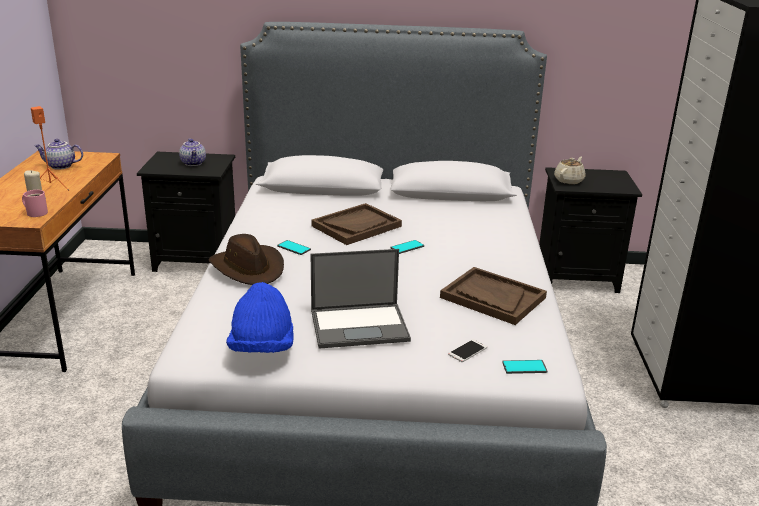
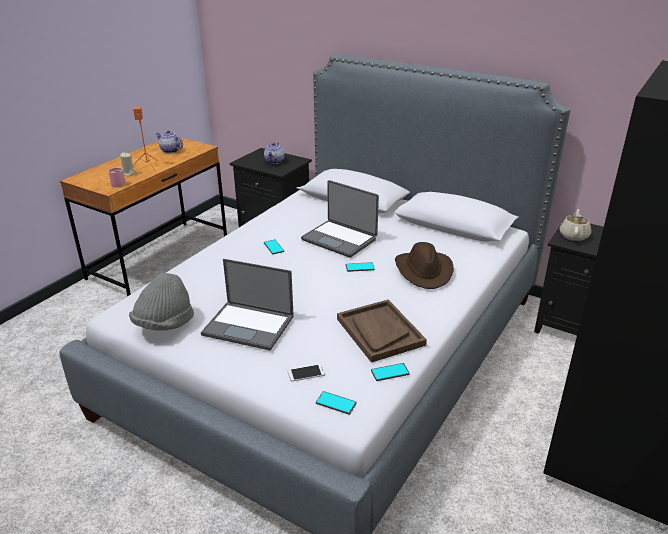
camera: 30 degrees right, 5 degrees up
brown hat [208,234,284,285] -> brown hat moved to [395,242,454,289]
blue hat [226,282,294,353] -> grey hat [129,273,194,331]
brown tray [311,203,402,245] -> laptop [301,180,379,258]
beige teapot [554,156,585,184] -> beige teapot turned 45 degrees counterclockwise [559,209,591,241]
none -> phone [371,363,410,381]

